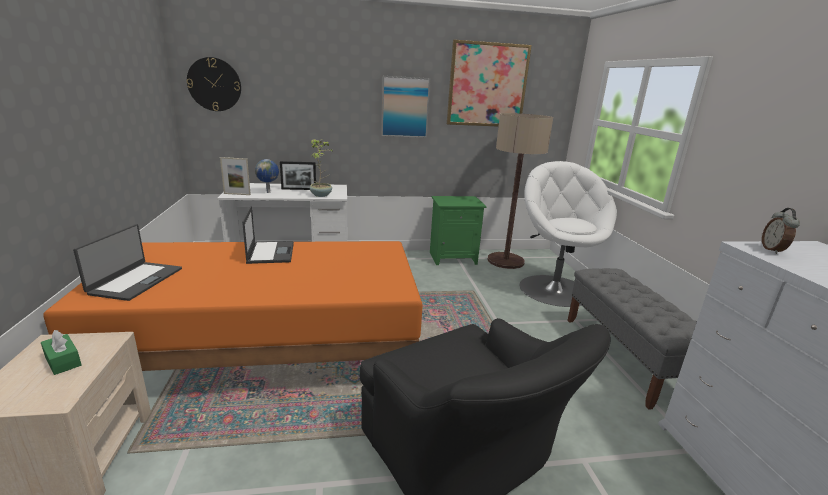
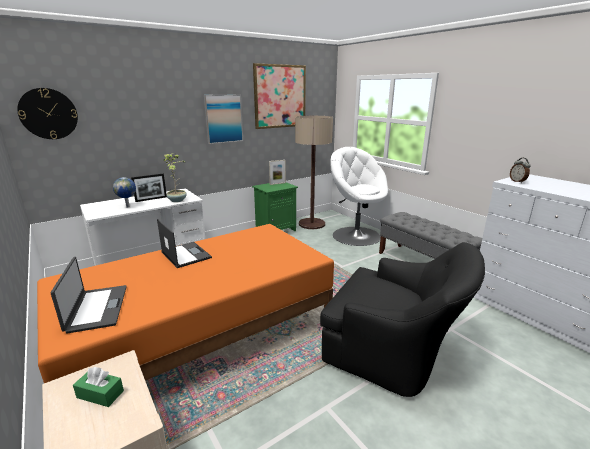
camera: 25 degrees left, 0 degrees up
picture frame [220,157,251,195] -> picture frame moved to [269,160,286,185]

